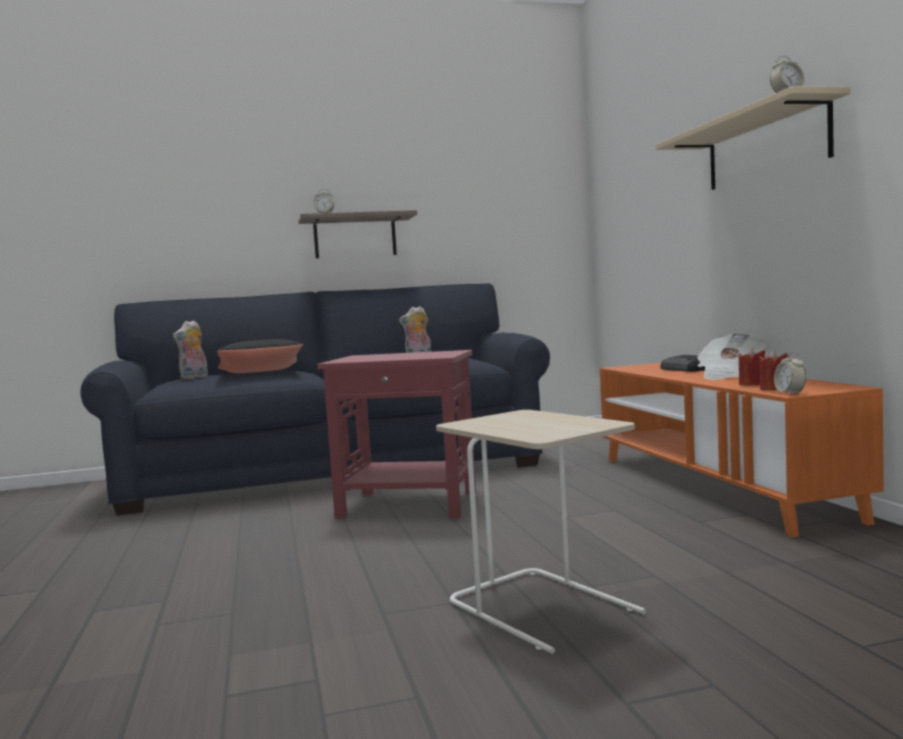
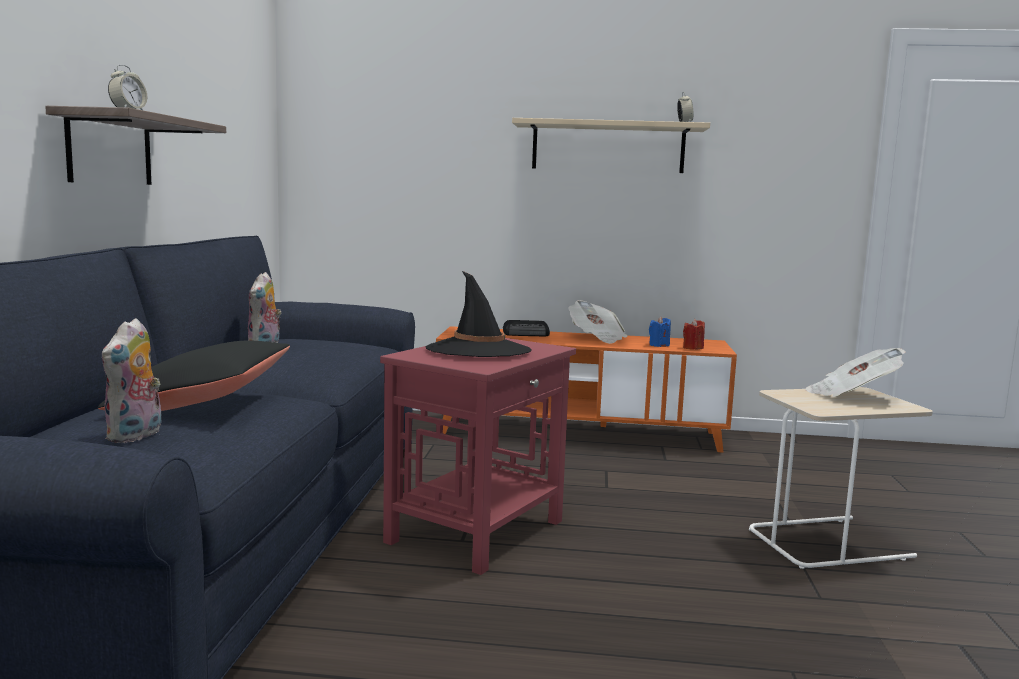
camera: 70 degrees left, 5 degrees up
plush toy [173,320,208,380] -> plush toy turned 45 degrees clockwise [102,318,161,443]
red candle [738,347,765,386] -> blue candle [649,316,671,347]
alarm clock [774,352,806,395] -> none
none -> black hat [426,270,532,357]
none -> newspaper [805,348,906,397]

